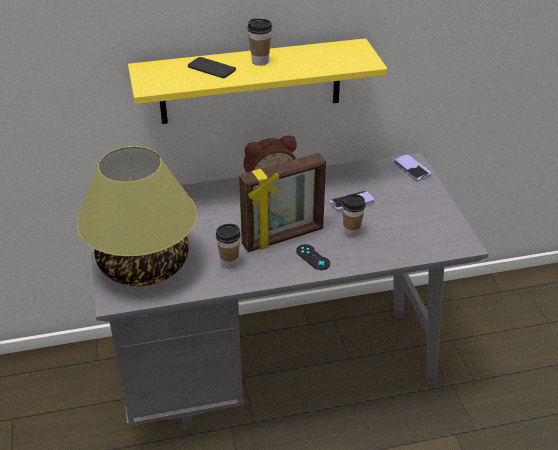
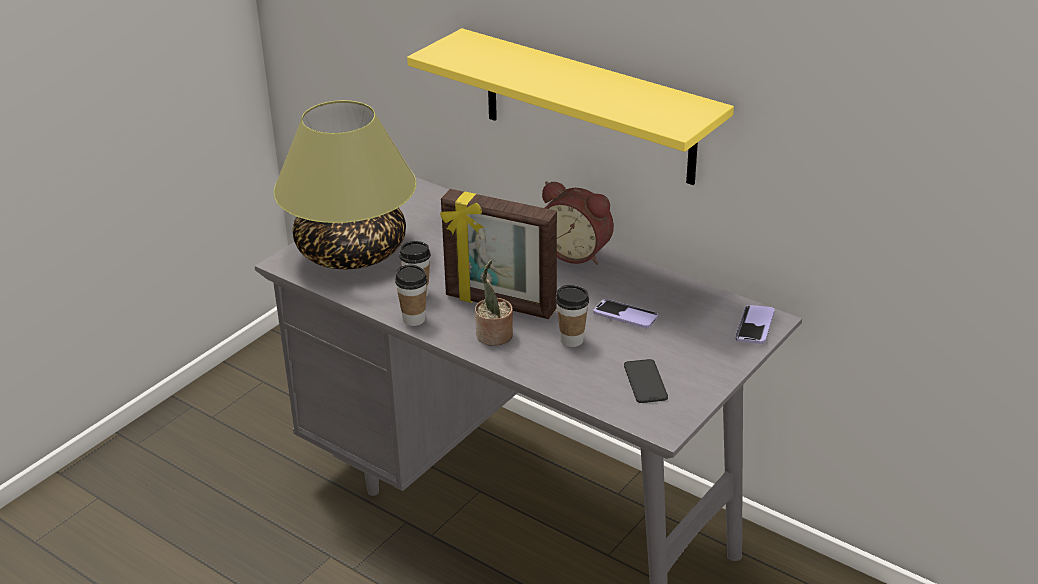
camera: 50 degrees right, 5 degrees down
phone [188,57,236,78] -> phone moved to [624,359,668,403]
cup [248,18,272,66] -> cup moved to [395,264,428,326]
black game controller [296,244,330,270] -> potted plant [475,260,513,346]

